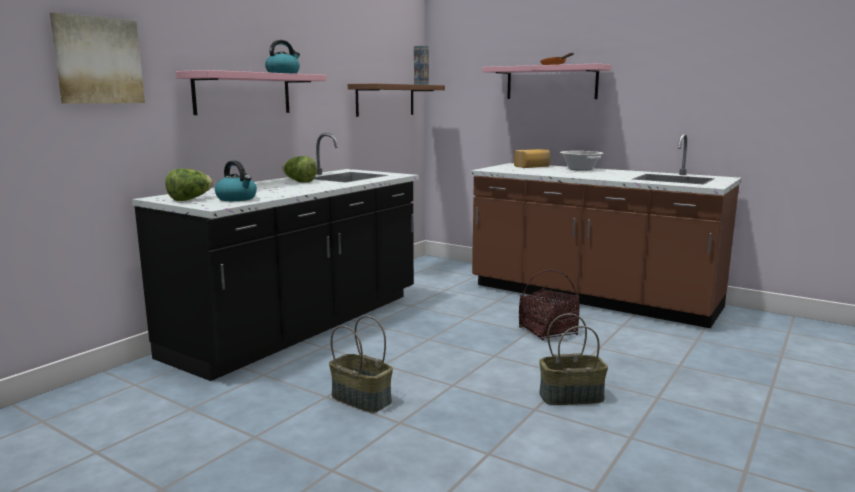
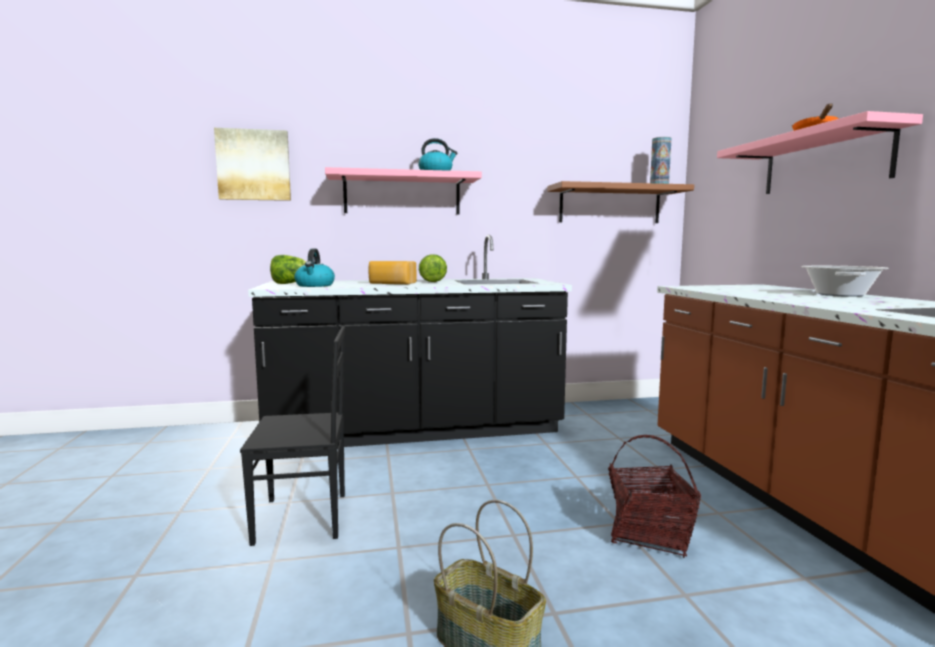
camera: 45 degrees right, 5 degrees down
basket [329,316,393,413] -> black chair [240,326,345,546]
bread [514,149,550,168] -> bread moved to [369,261,417,284]

